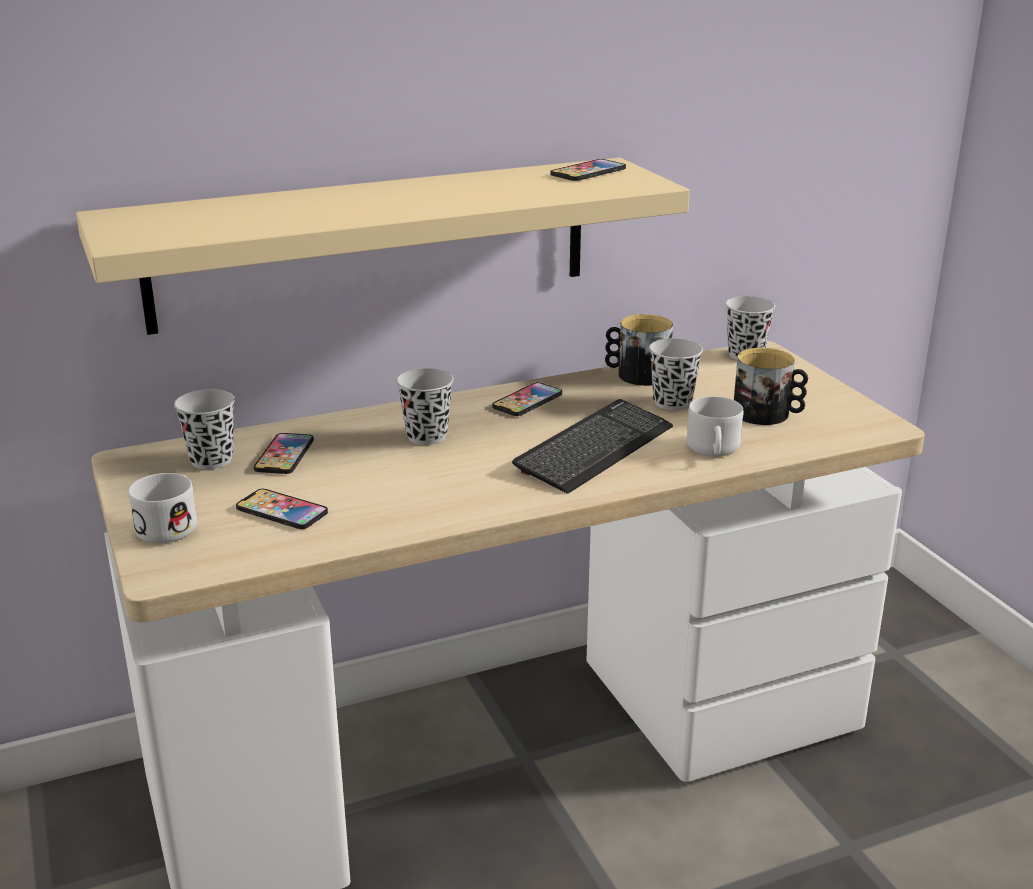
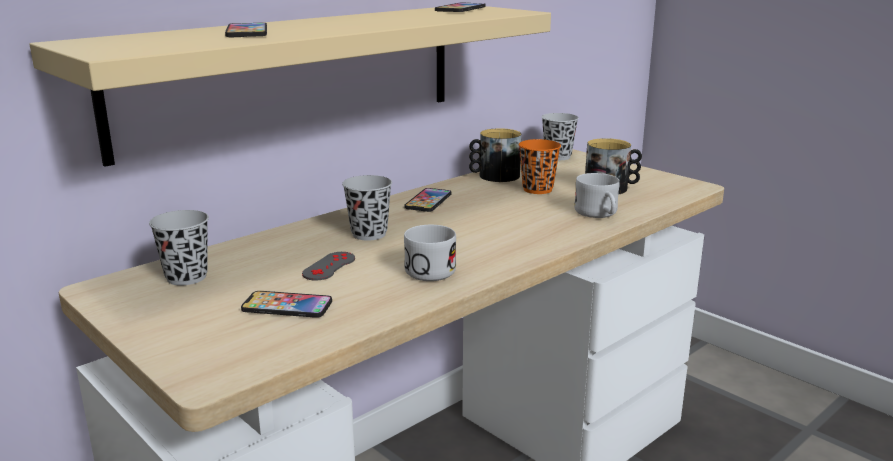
camera: 20 degrees left, 5 degrees down
white mug [129,473,197,543] -> white mug moved to [404,225,456,281]
phone [254,433,314,474] -> phone moved to [225,23,267,37]
keyboard [512,399,673,494] -> none
black cup [649,338,703,410] -> orange cup [518,139,561,194]
none -> grey game controller [302,252,355,280]

